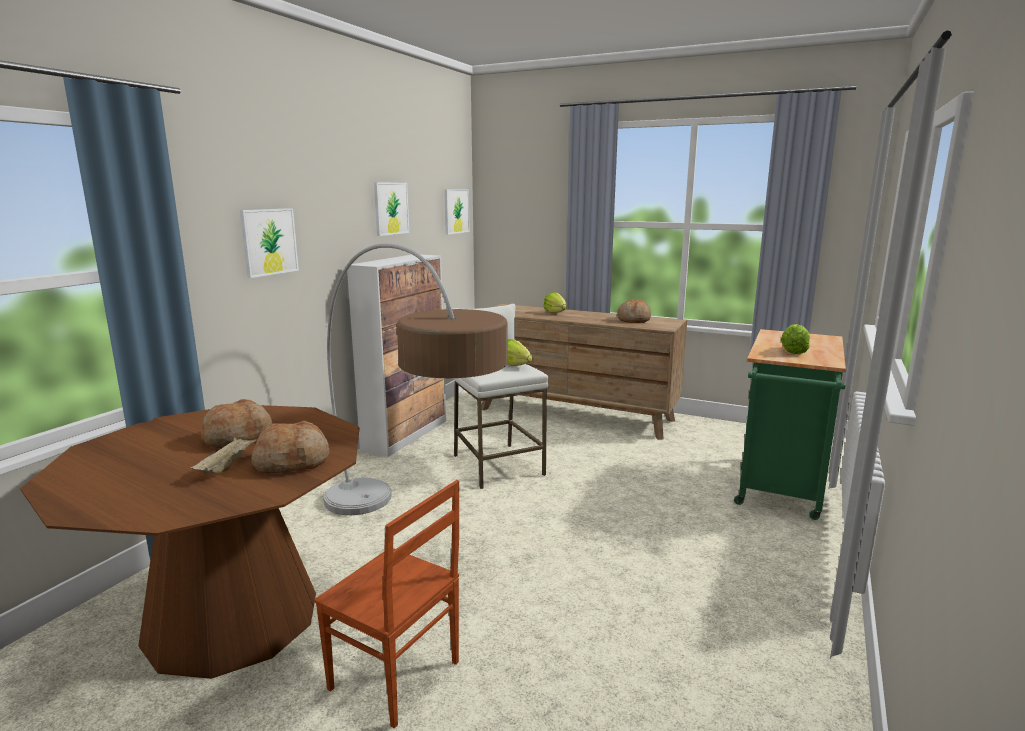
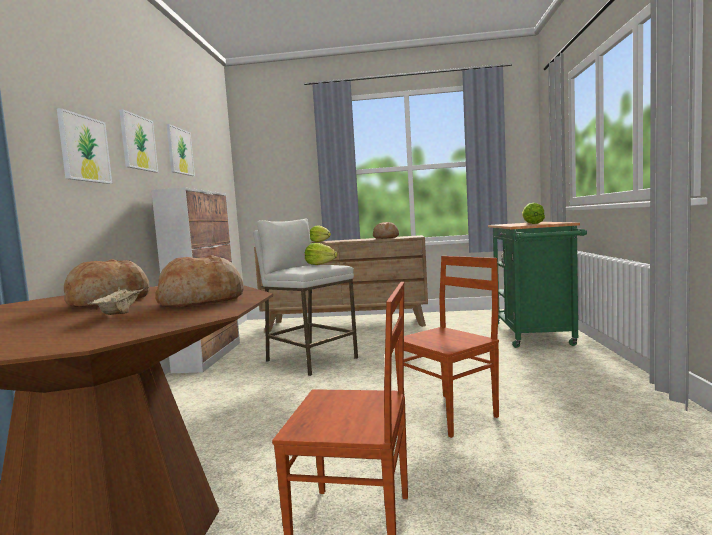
camera: 20 degrees left, 10 degrees down
floor lamp [323,243,508,515] -> none
picture [444,189,470,235] -> picture moved to [119,109,158,173]
none -> brown chair [395,256,499,438]

